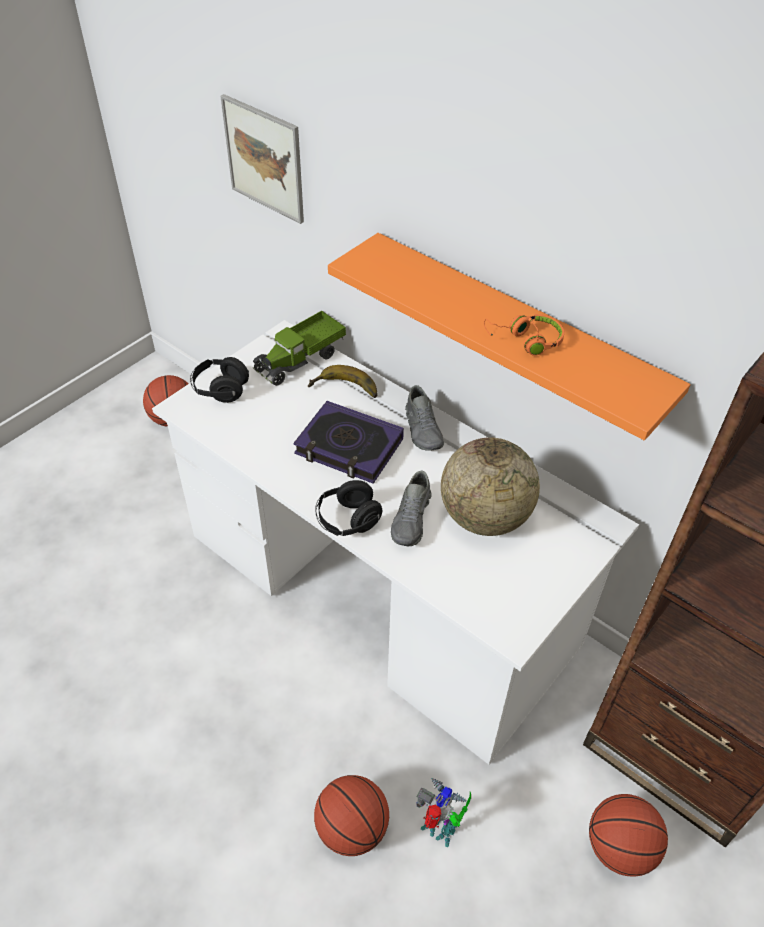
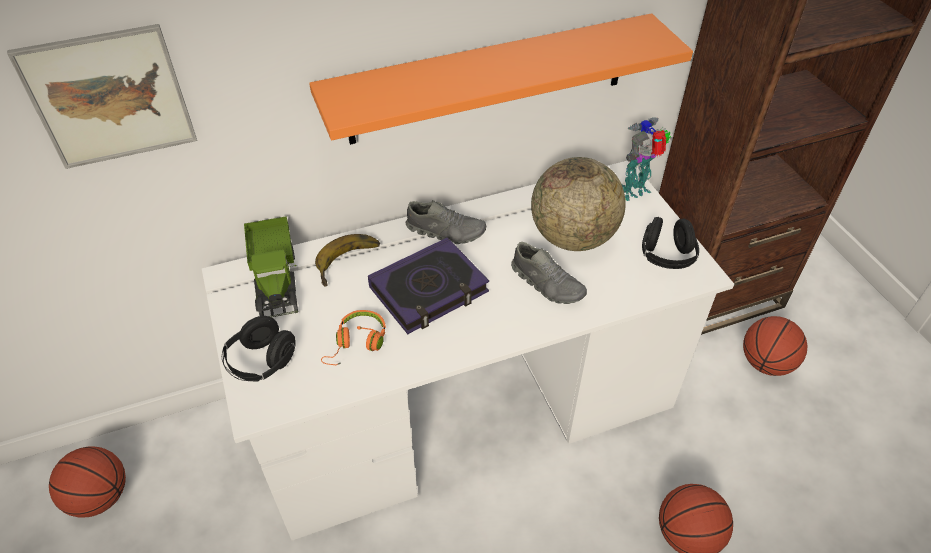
camera: 60 degrees left, 0 degrees up
black headphones [315,480,382,536] -> black headphones moved to [642,217,699,269]
toy robot [416,778,471,847] -> toy robot moved to [622,118,671,201]
orange headphones [484,314,565,356] -> orange headphones moved to [321,310,386,365]

